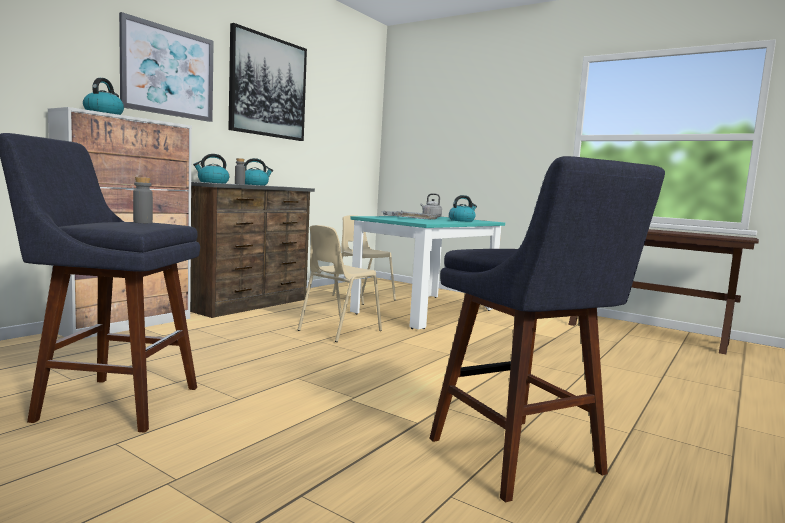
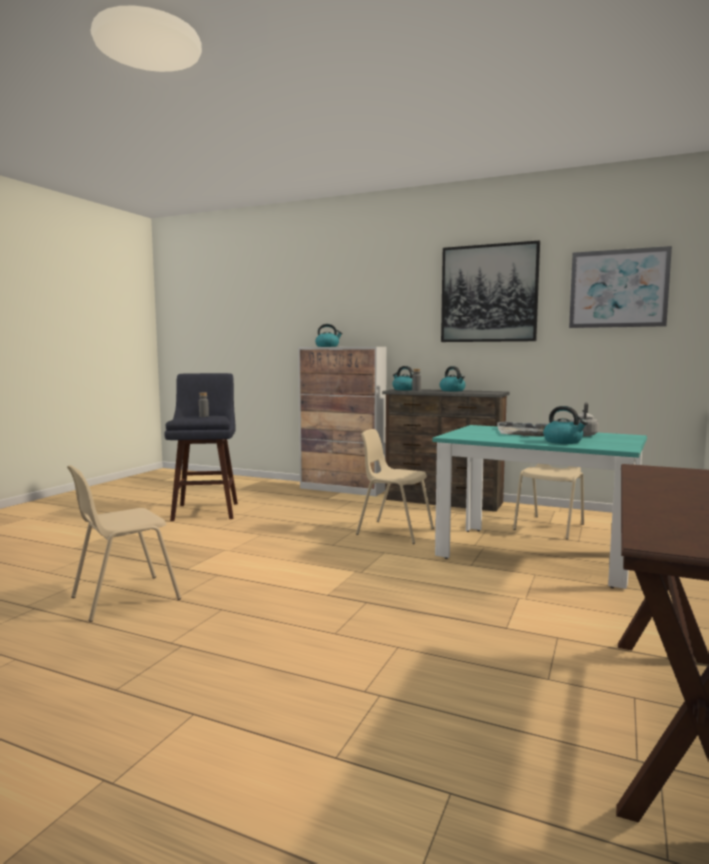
camera: 80 degrees right, 0 degrees up
picture [119,12,214,122] -> picture moved to [569,246,672,328]
blue stool [429,156,665,503] -> beige chair [67,465,181,622]

